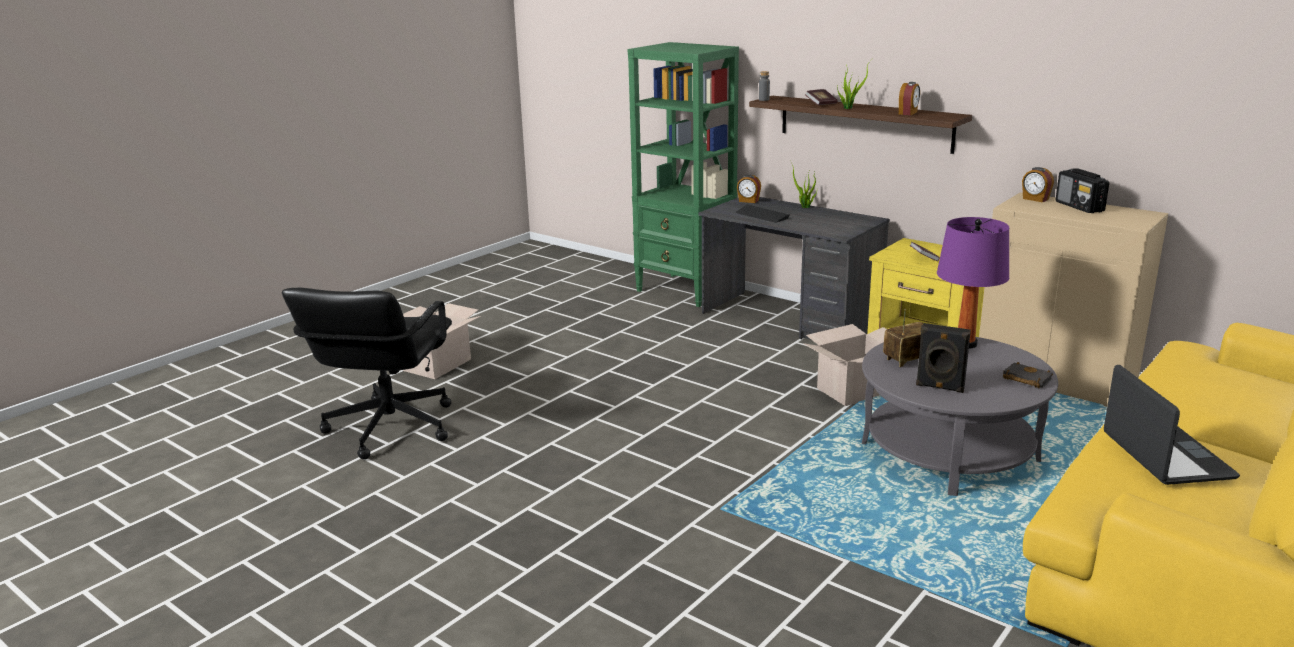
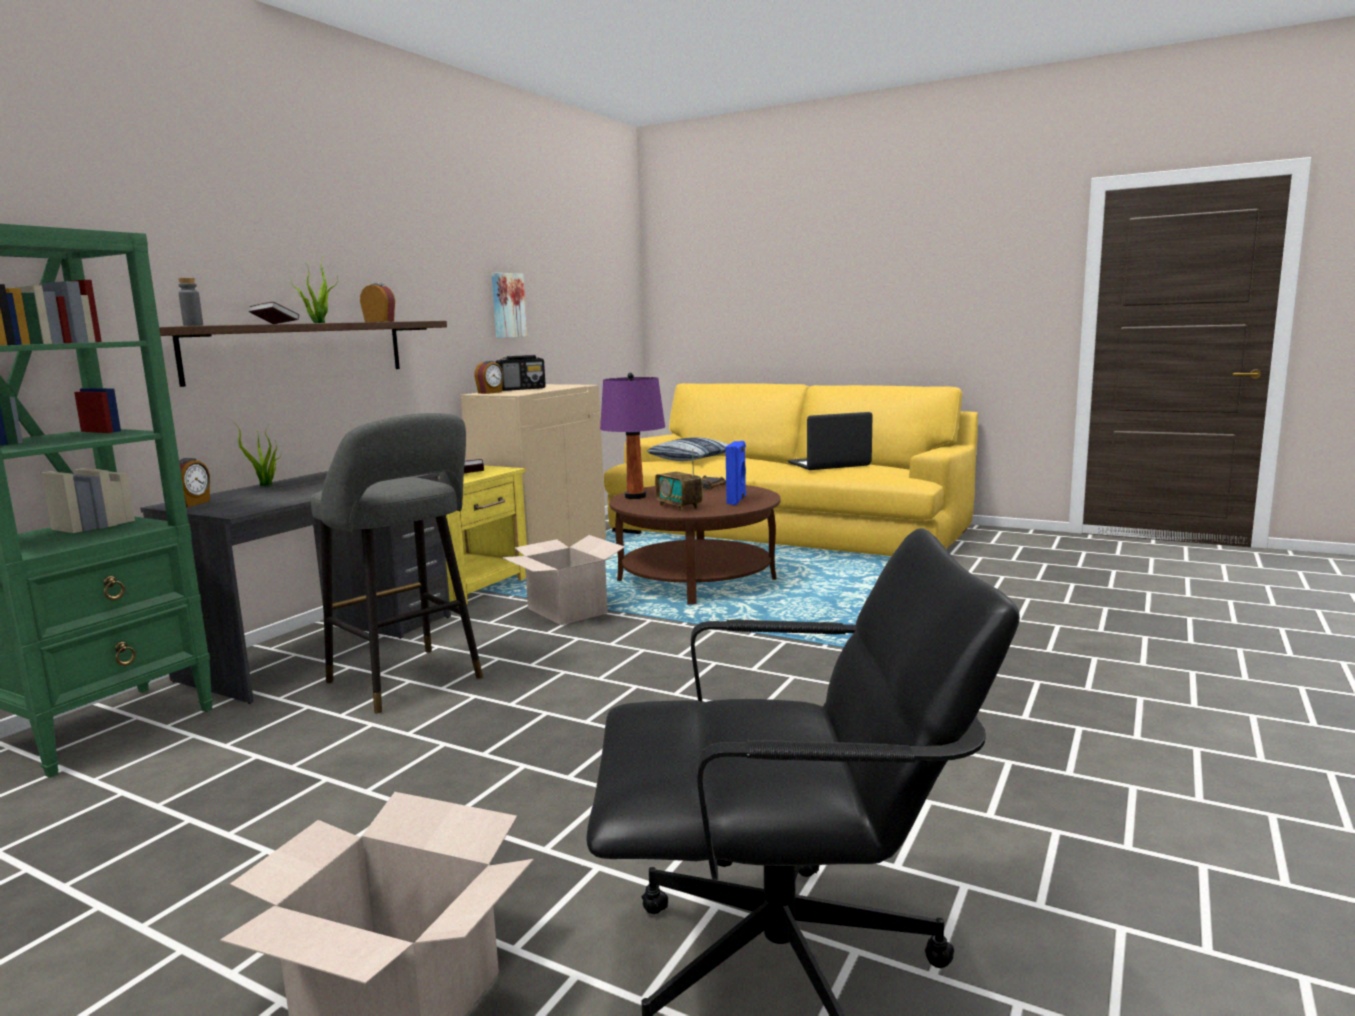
camera: 100 degrees left, 10 degrees down
keyboard [736,205,790,223] -> none
grey coffee table [862,337,1058,496] -> brown coffee table [609,484,781,604]
black speaker [916,323,971,393] -> blue speaker [725,441,746,505]
none -> grey stool [311,413,483,714]
none -> picture [492,273,527,338]
none -> pillow [647,437,729,461]

